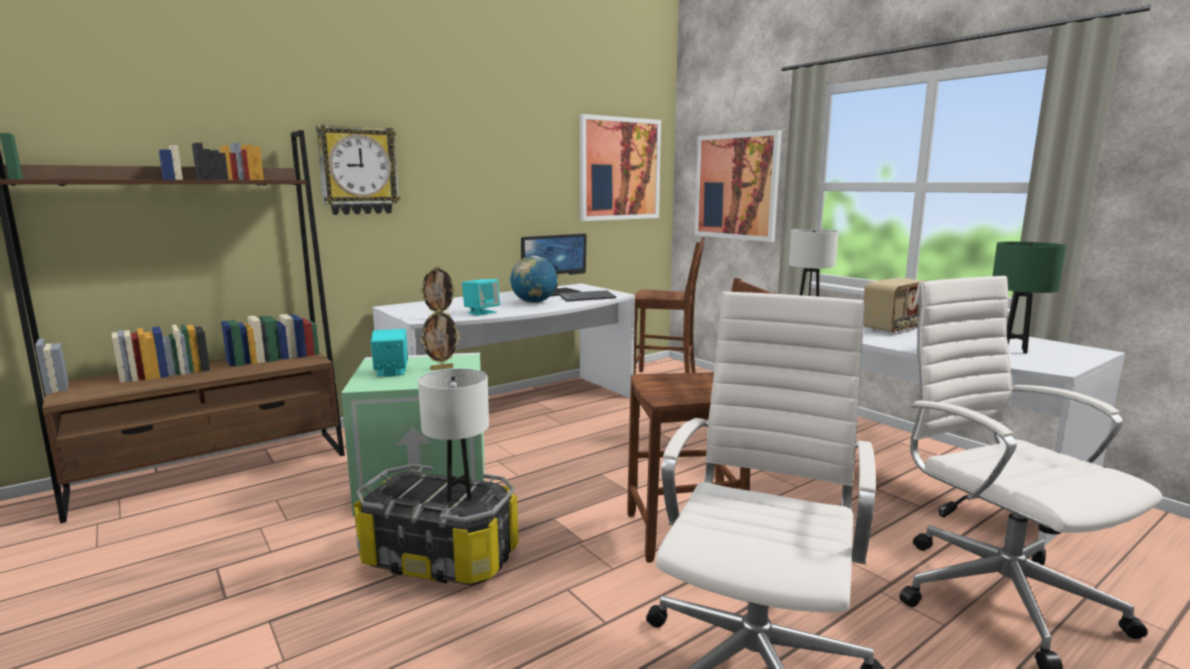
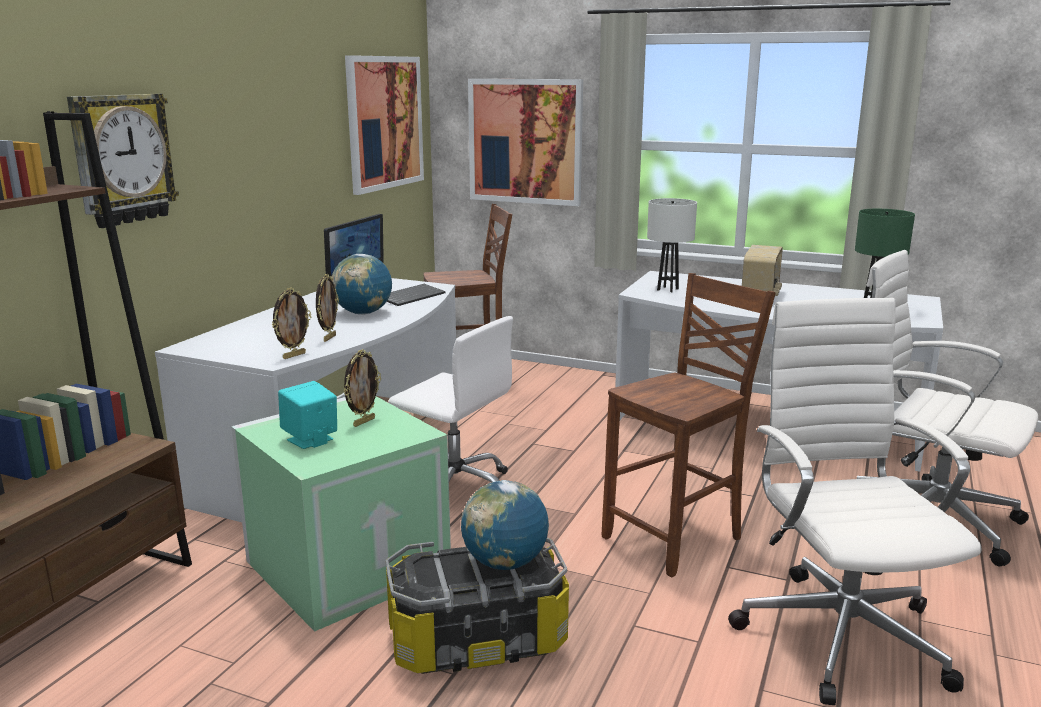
camera: 30 degrees left, 5 degrees up
white table lamp [418,368,489,502] -> globe [461,480,549,570]
turquoise speaker [462,279,500,316] -> picture frame [316,274,339,342]
none -> white office chair [388,316,513,483]

